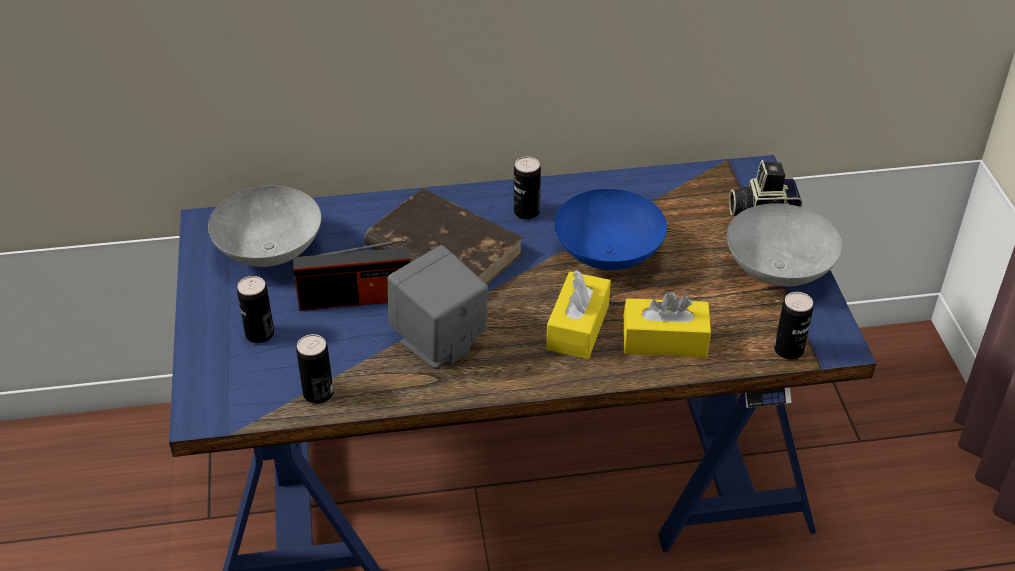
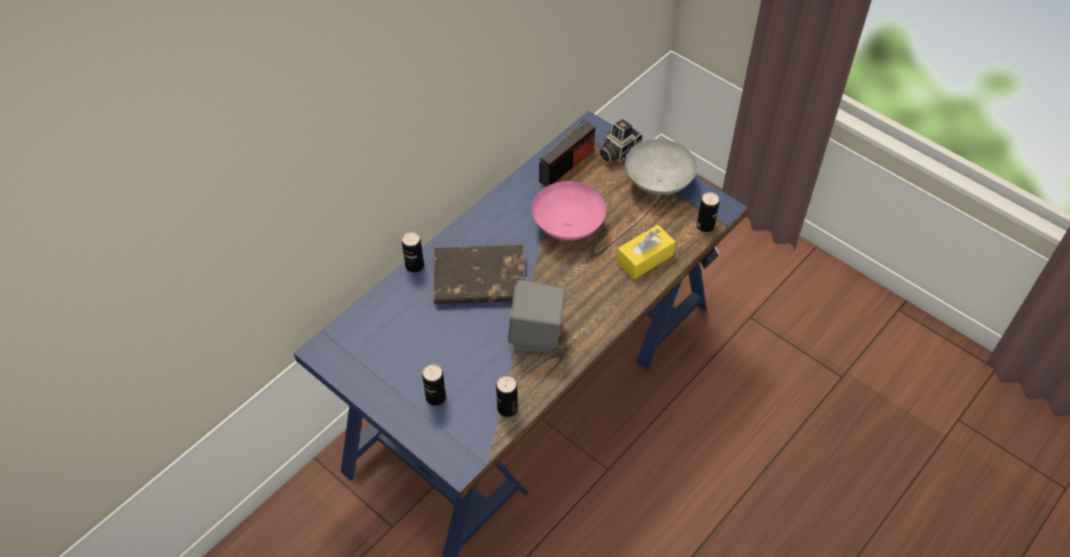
camera: 40 degrees left, 10 degrees up
grey bowl [208,186,321,267] -> none
radio [293,239,410,311] -> radio moved to [539,118,595,187]
can [514,157,541,220] -> can moved to [402,232,424,272]
yellow tissue box [546,270,611,359] -> none
blue bowl [554,189,667,270] -> pink bowl [532,181,606,241]

